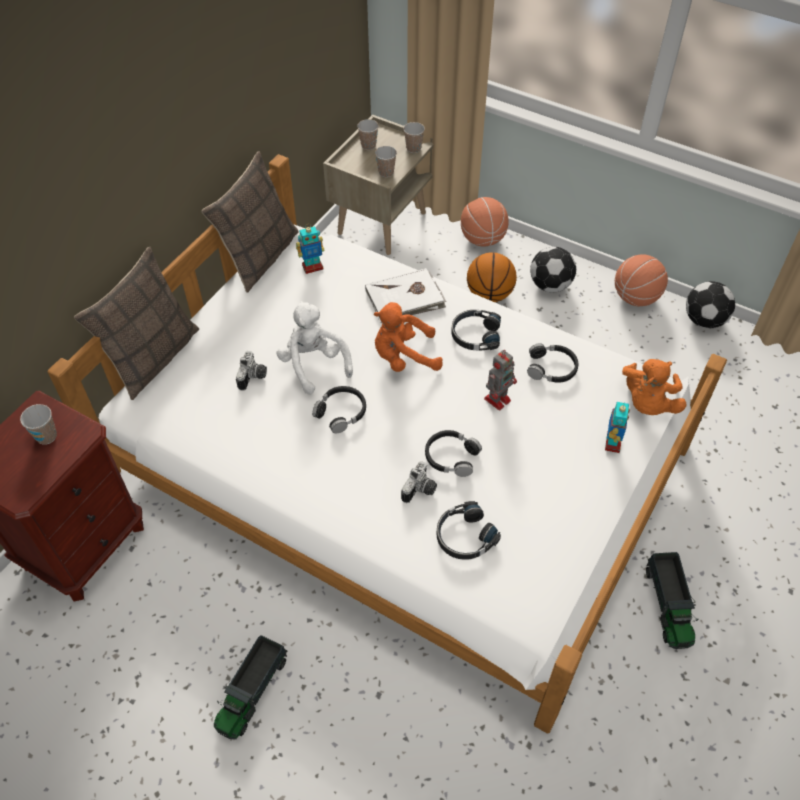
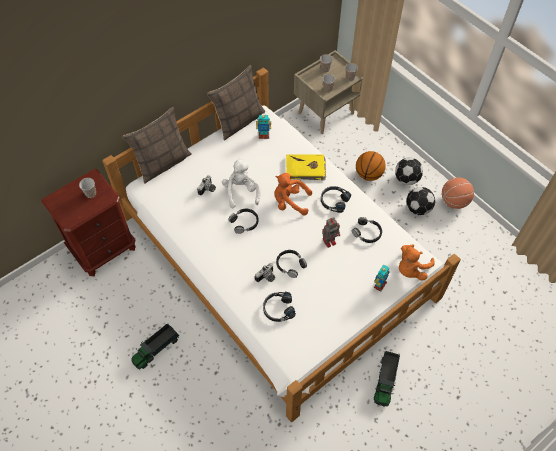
camera: 20 degrees right, 5 degrees up
white book [365,268,446,323] -> yellow book [286,154,326,180]
basketball [461,197,509,246] -> none
football [686,281,735,328] -> football moved to [406,187,435,215]

